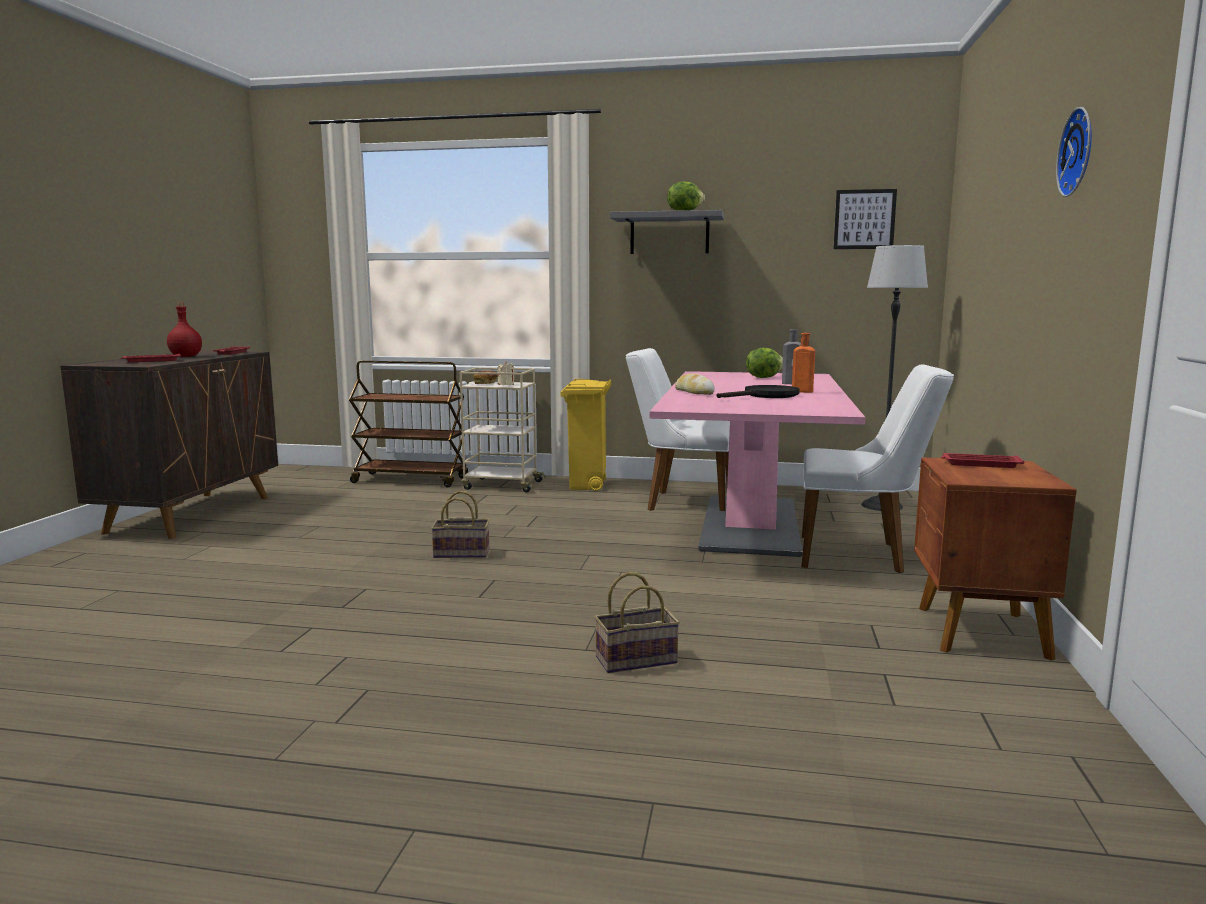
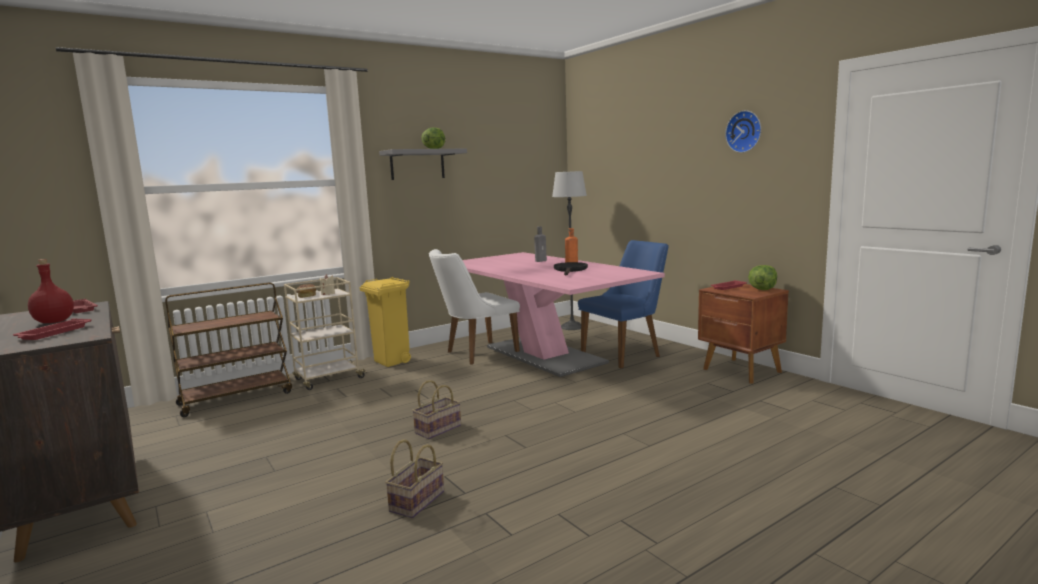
camera: 45 degrees left, 0 degrees up
basket [595,572,680,673] -> basket moved to [385,439,444,518]
bread [675,373,715,395] -> none
lettuce [746,348,783,378] -> lettuce moved to [748,265,777,290]
white chair [802,365,954,573] -> blue chair [578,240,668,368]
picture [834,189,897,249] -> none

